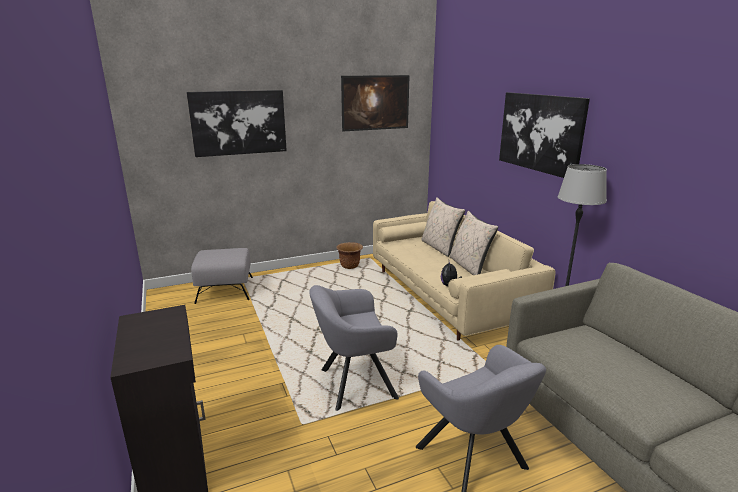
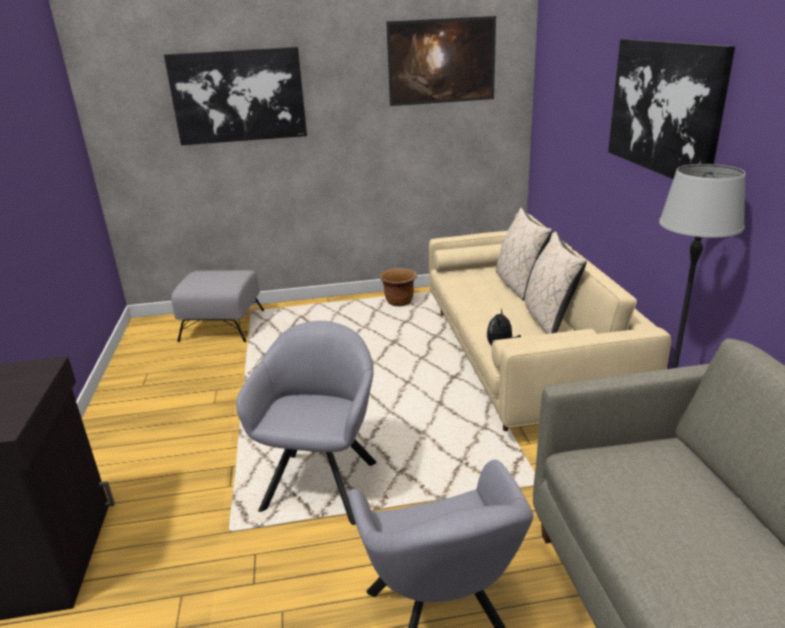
camera: 15 degrees right, 5 degrees up
grey armchair [309,285,399,411] -> grey armchair turned 105 degrees clockwise [236,321,377,525]

